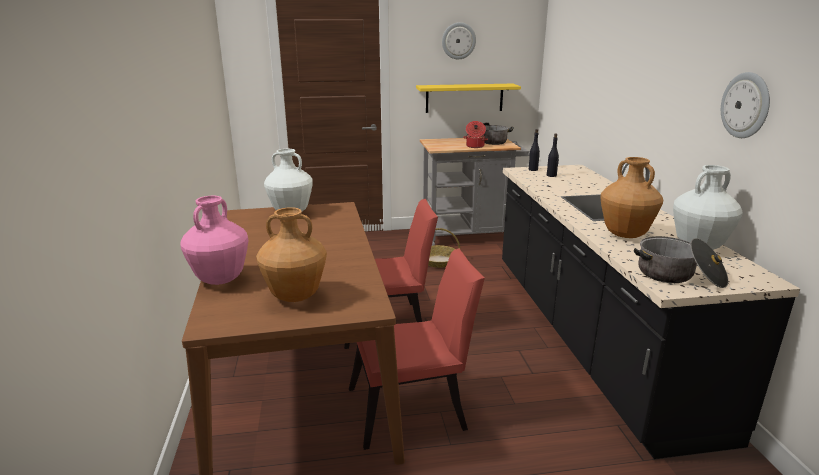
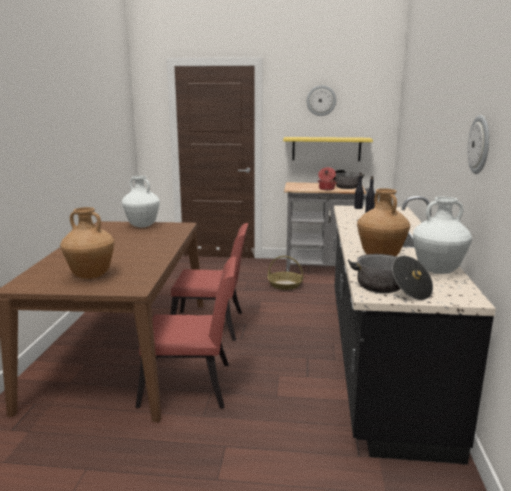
camera: 15 degrees right, 5 degrees down
pink vase [181,196,248,285] -> none

